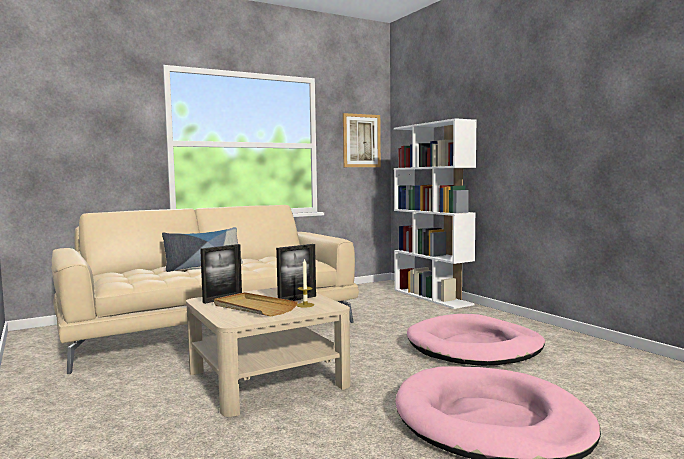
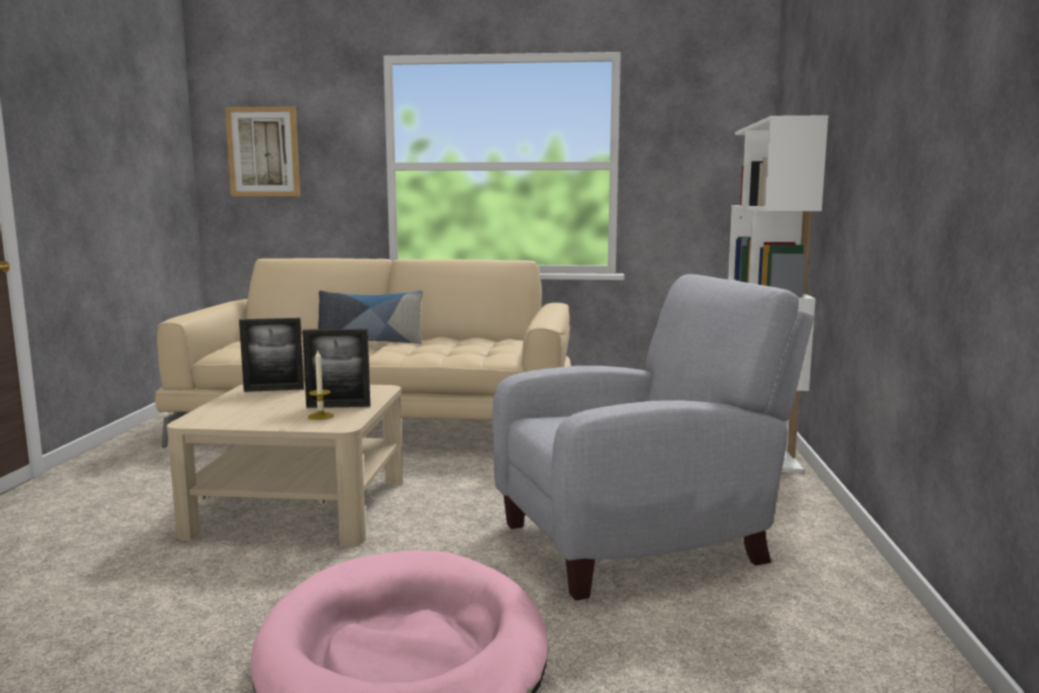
camera: 35 degrees right, 5 degrees up
beige tray [214,292,298,316] -> none
picture [343,113,381,167] -> picture moved to [225,106,300,196]
pink dog bed [407,314,545,366] -> grey armchair [492,274,814,601]

